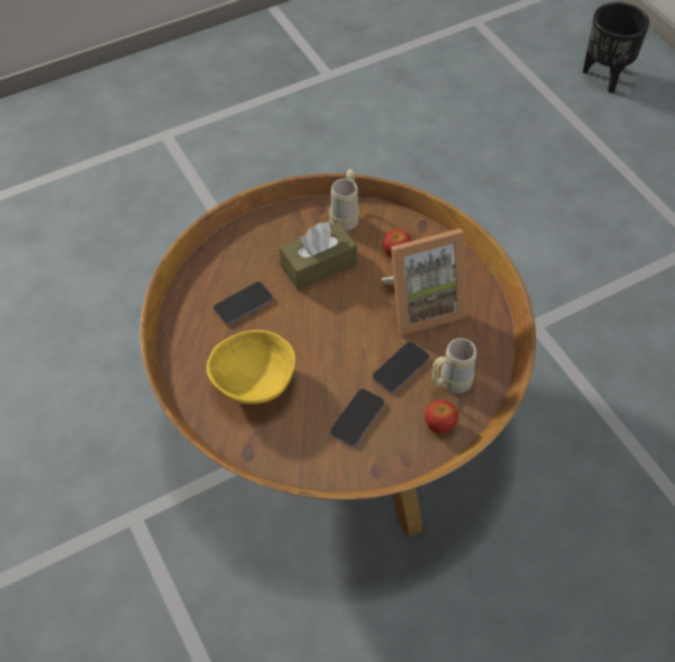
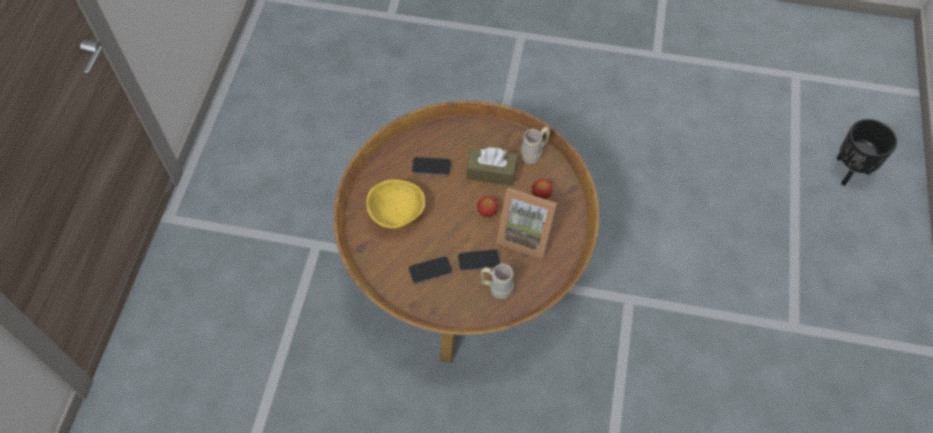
camera: 40 degrees right, 5 degrees up
apple [425,400,459,433] -> apple moved to [477,196,498,217]

